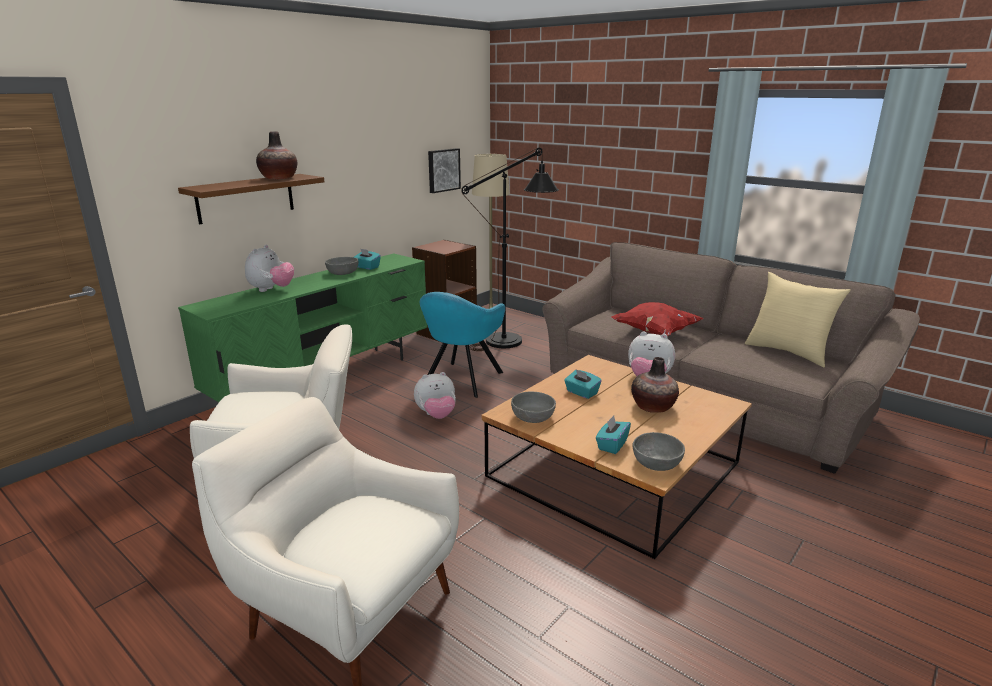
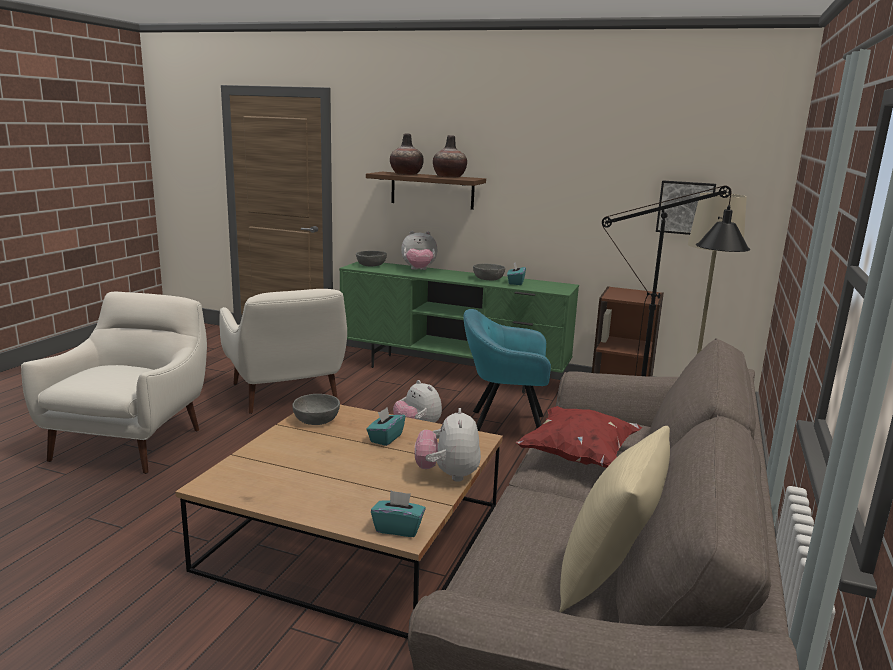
camera: 70 degrees right, 5 degrees down
turquoise tissue box [596,415,631,454] -> turquoise tissue box moved to [371,490,426,537]
vase [631,357,679,413] -> vase moved to [390,133,424,175]
grey bowl [633,432,685,471] -> grey bowl moved to [356,251,387,266]

